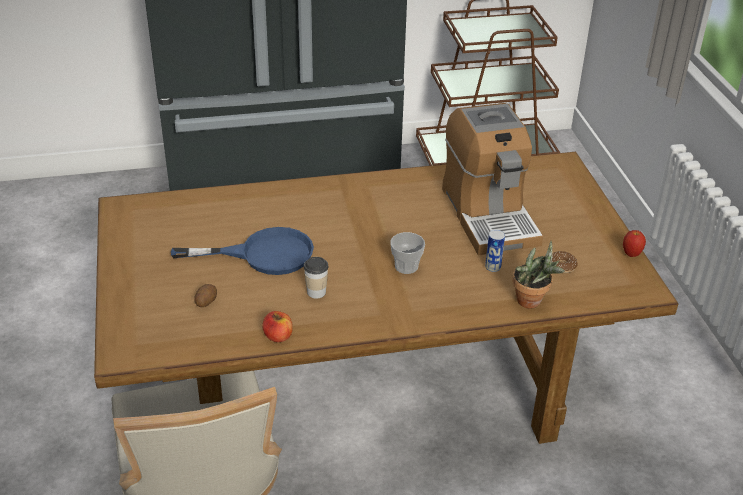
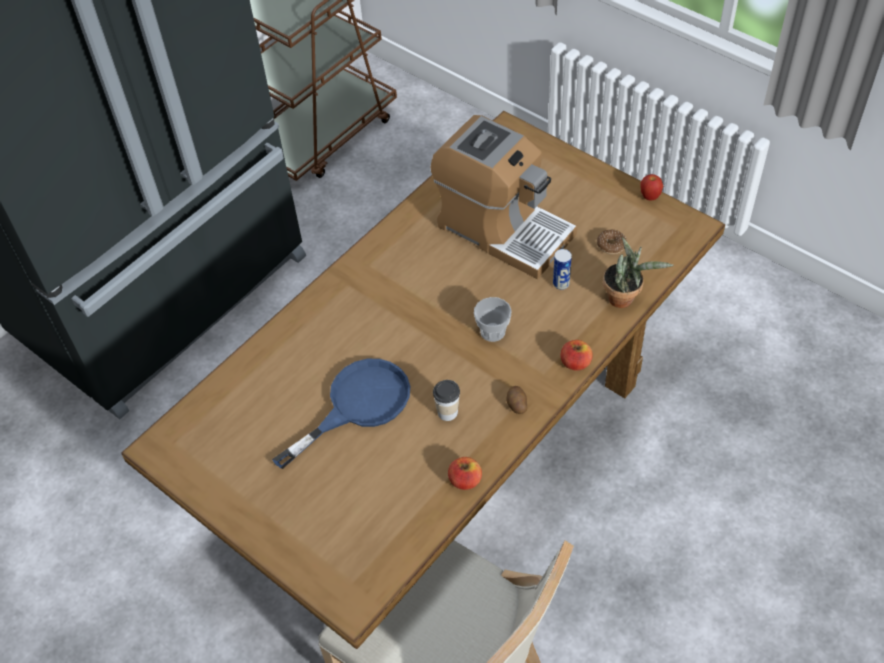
camera: 35 degrees left, 15 degrees up
potato [194,284,217,307] -> potato moved to [506,386,527,414]
none -> apple [560,340,593,371]

